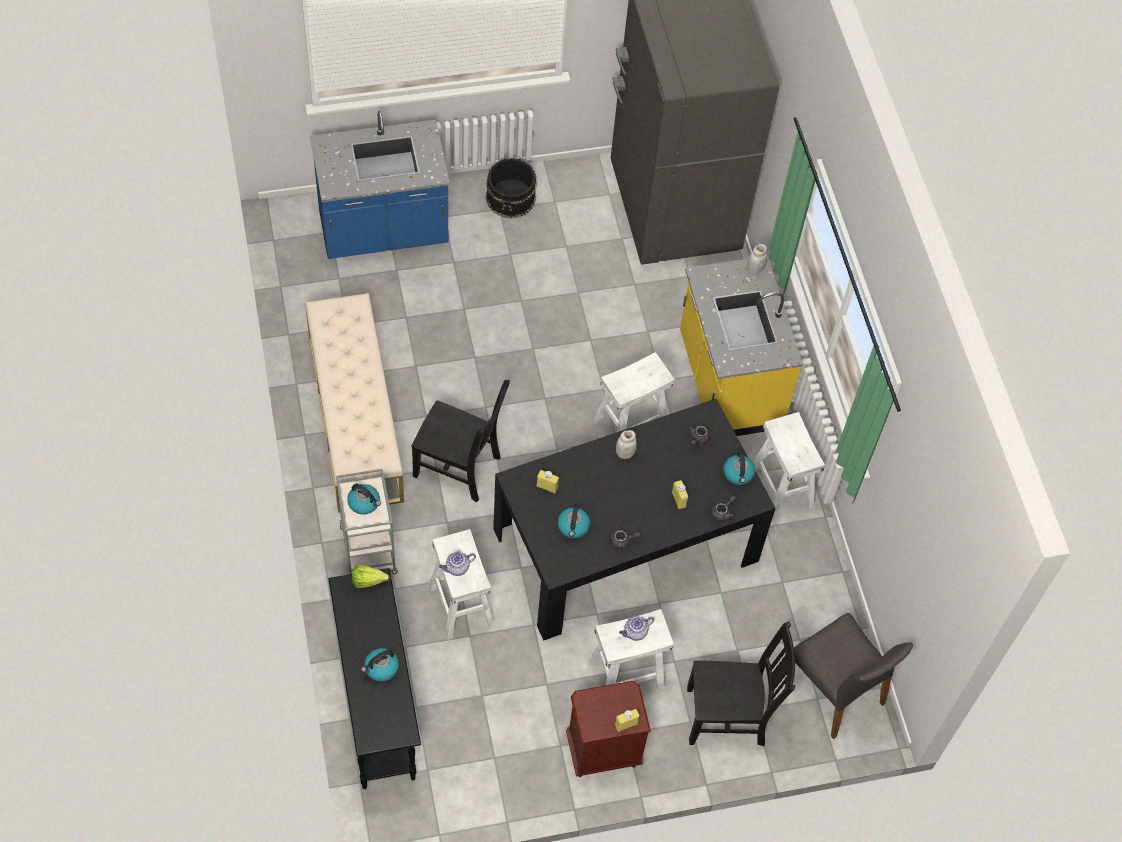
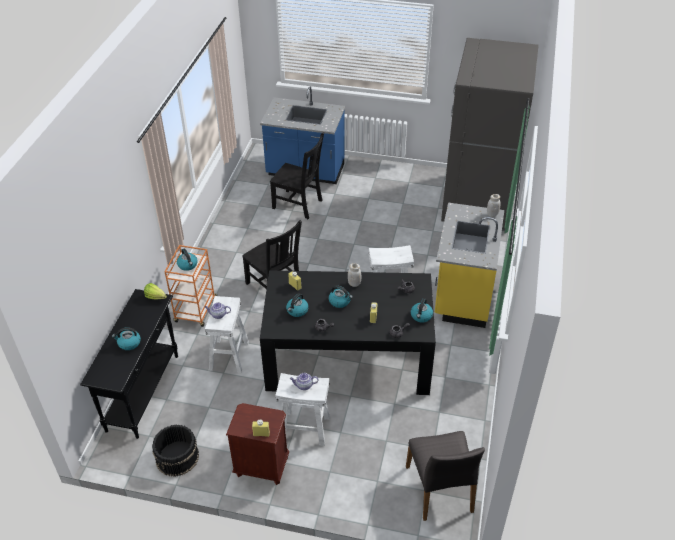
camera: 30 degrees right, 15 degrees down
beige bench [305,293,404,513] -> none
grey cart [336,469,398,574] -> orange cart [164,245,217,327]
black bucket [486,158,537,219] -> black bucket moved to [152,424,199,477]
black chair [687,621,795,746] -> black chair moved to [270,132,324,219]
white stool [753,412,825,520] -> none
none -> kettle [329,285,353,308]

